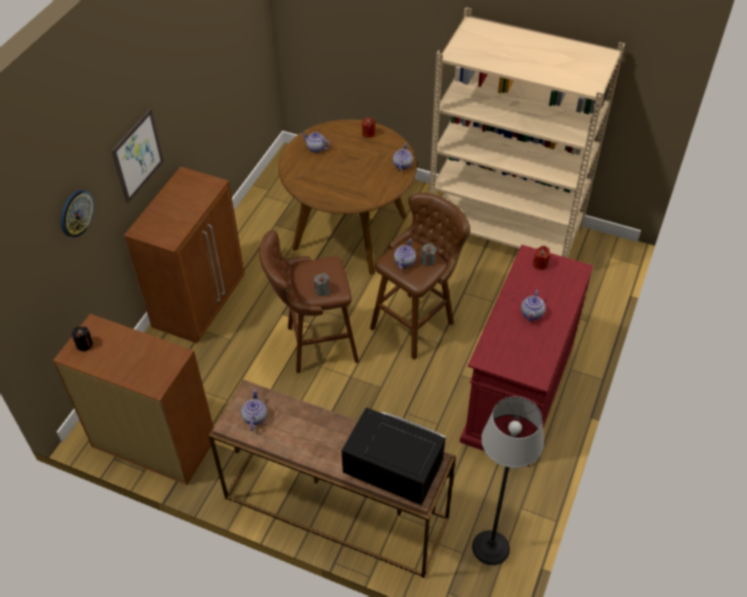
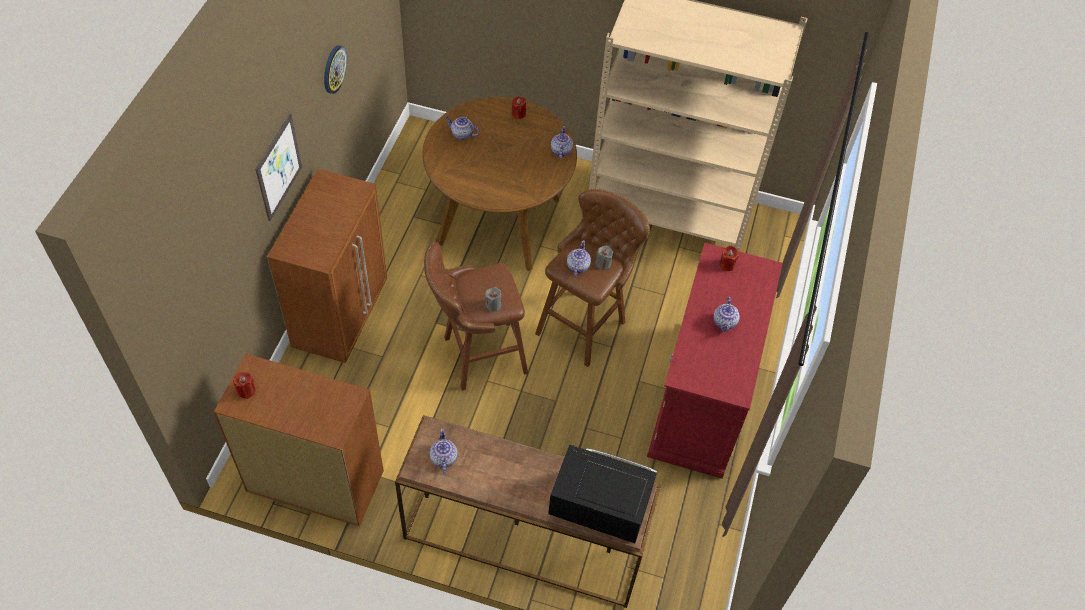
camera: 10 degrees left, 5 degrees up
wall clock [61,190,94,238] -> wall clock moved to [324,45,347,94]
black candle [72,327,93,352] -> red candle [233,372,256,399]
floor lamp [472,397,544,565] -> none

